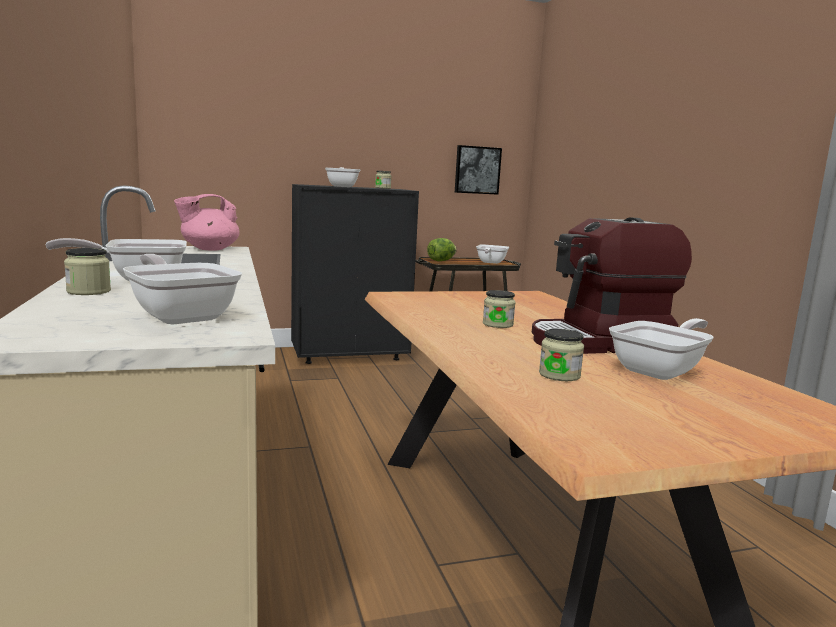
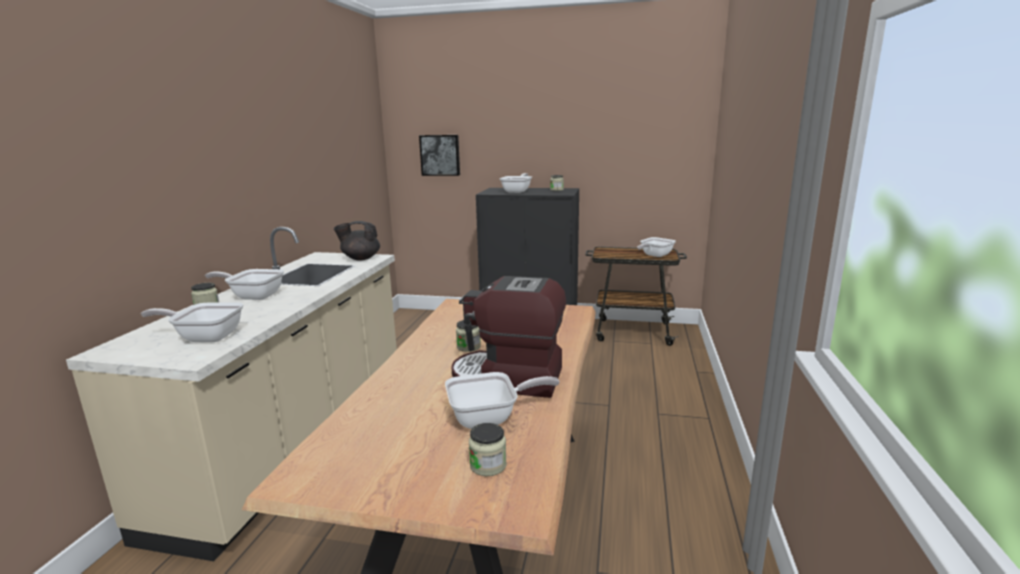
camera: 30 degrees right, 5 degrees up
frying pan [123,254,242,324] -> frying pan turned 75 degrees counterclockwise [141,302,243,342]
pink teapot [174,194,240,251] -> black teapot [334,221,380,261]
lettuce [427,238,457,261] -> none
picture [455,145,502,195] -> picture moved to [419,135,460,176]
jar [539,329,584,381] -> jar moved to [469,423,507,476]

